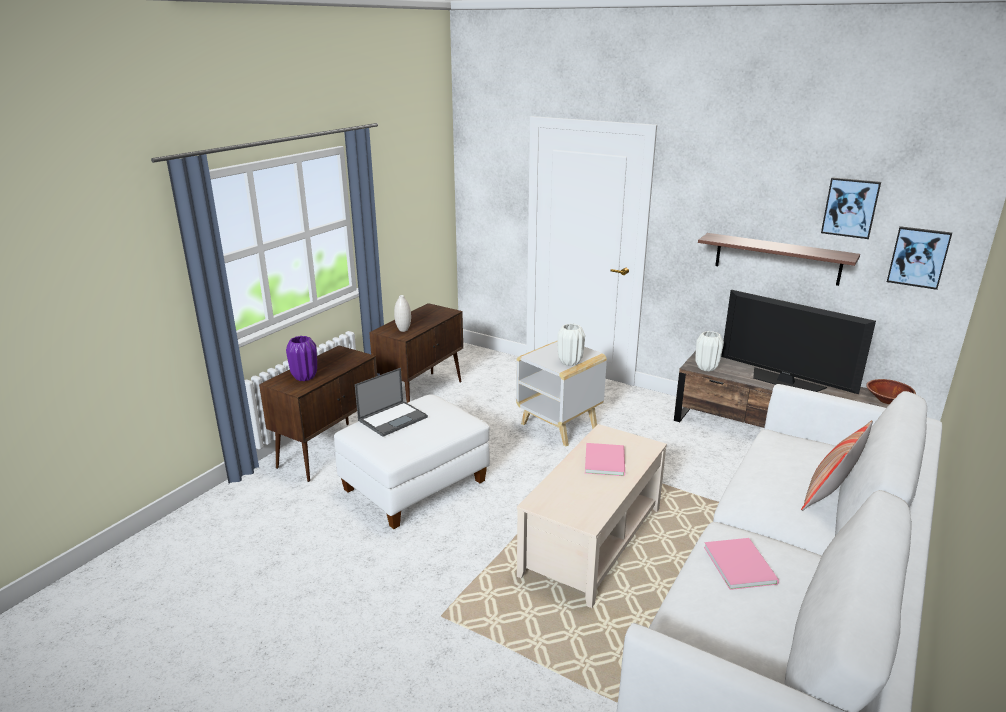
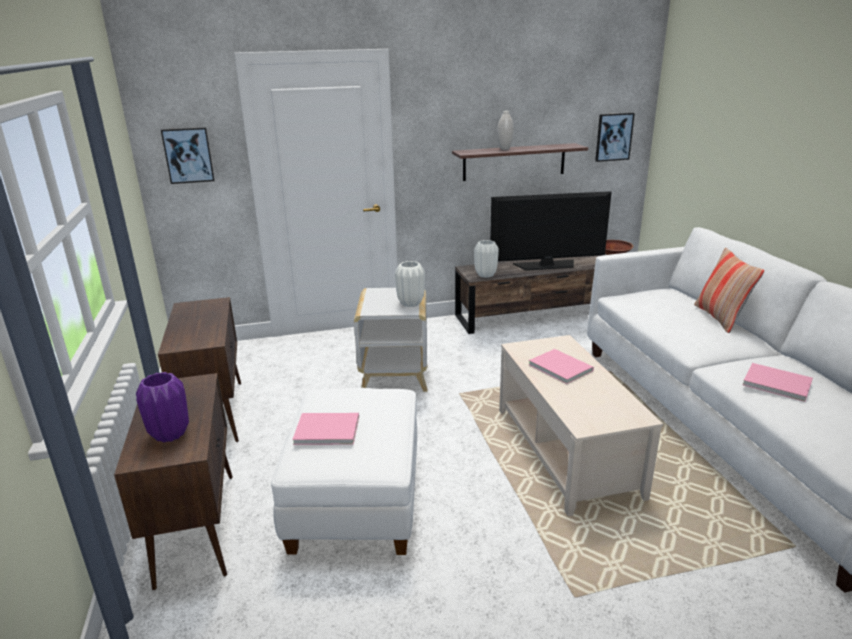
camera: 45 degrees left, 0 degrees up
laptop [355,368,428,437] -> pink book [292,413,359,445]
white vase [394,295,411,332] -> white vase moved to [497,111,514,150]
picture [821,177,881,239] -> picture moved to [161,127,215,184]

